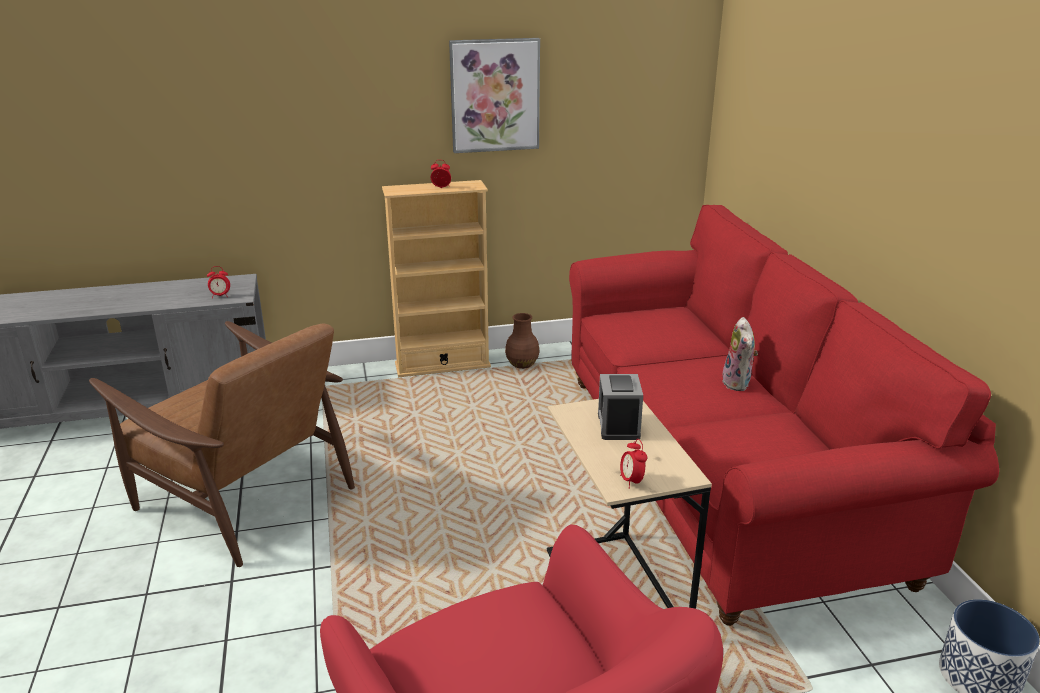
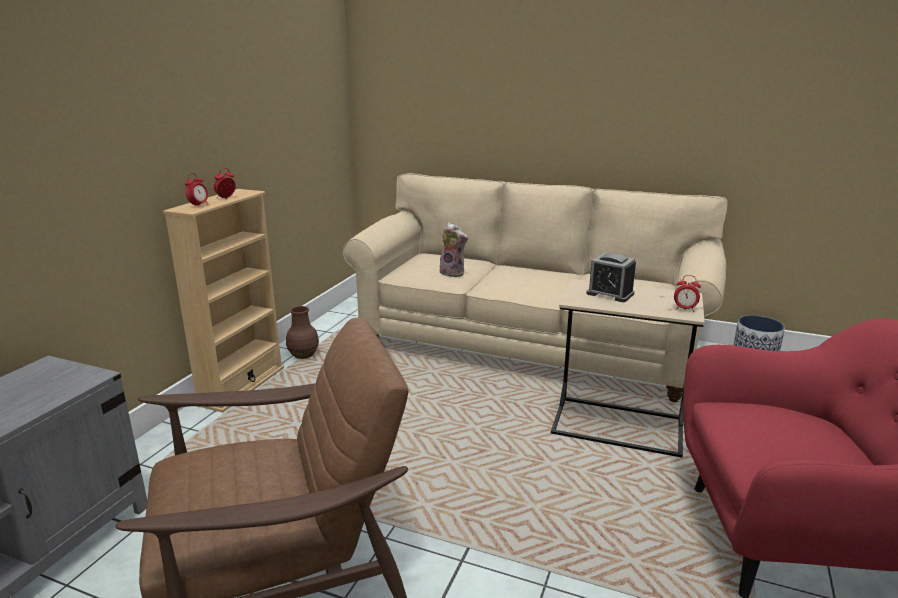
camera: 55 degrees left, 5 degrees down
alarm clock [207,266,230,298] -> alarm clock moved to [185,173,208,206]
picture [449,38,540,153] -> none
red sofa [569,205,999,626] -> beige sofa [343,173,728,402]
plush toy [722,317,758,391] -> plush toy moved to [438,223,468,277]

